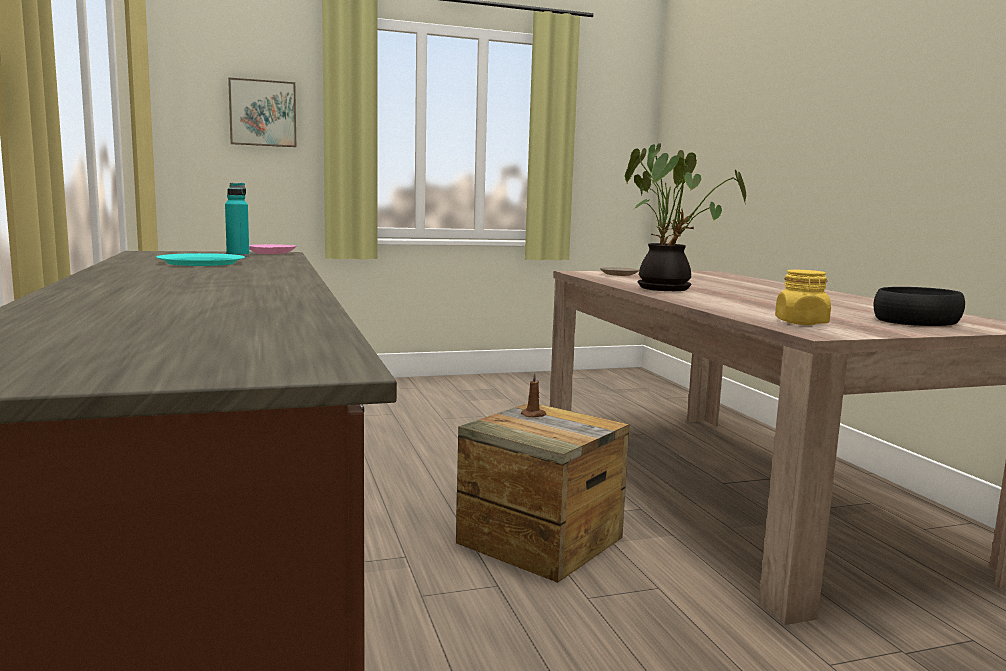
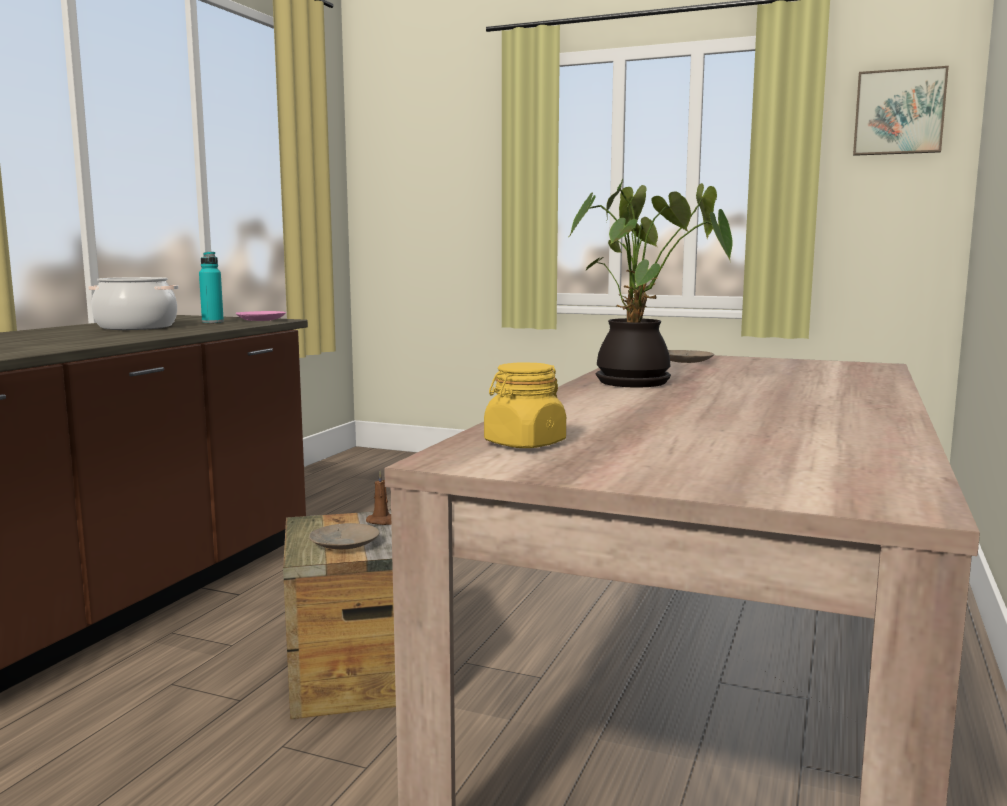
camera: 40 degrees right, 0 degrees up
turquoise plate [156,253,245,266] -> cooking pot [88,277,178,330]
picture [228,77,296,147] -> picture moved to [853,66,949,156]
black bowl [873,287,965,326] -> none
none -> beige plate [309,523,379,549]

